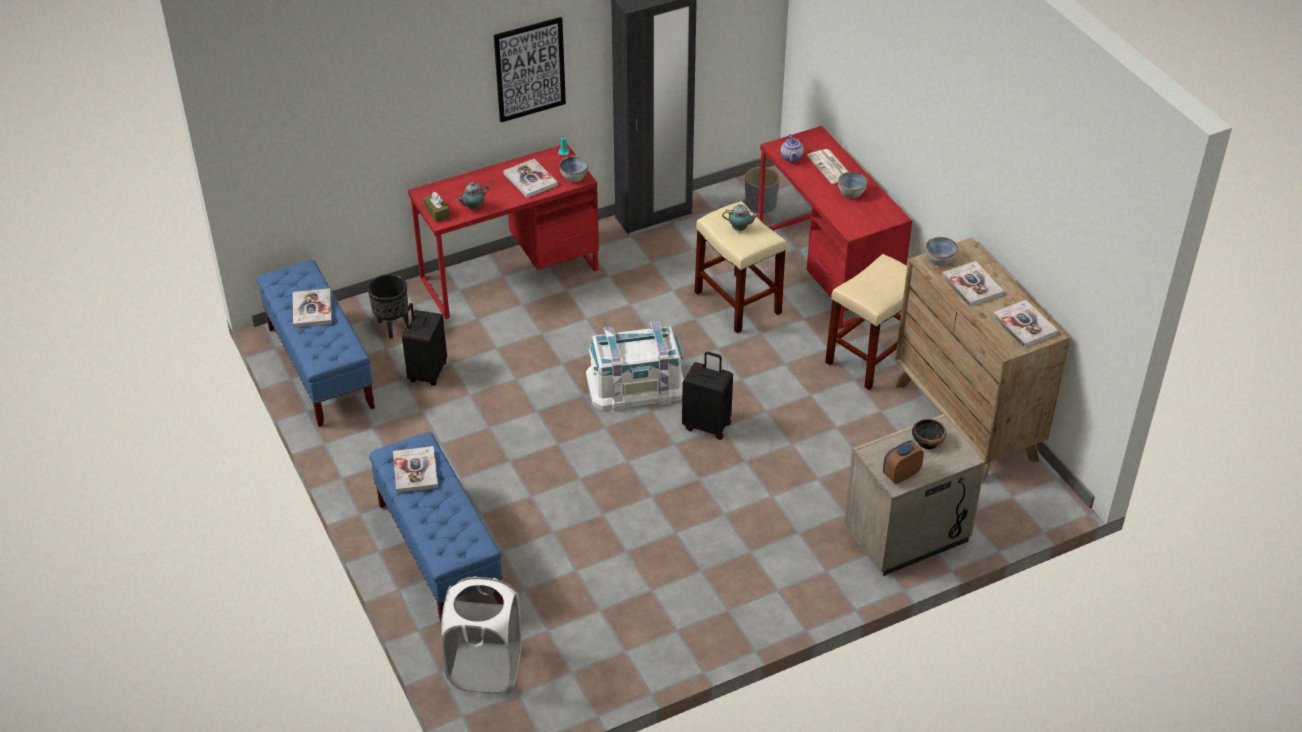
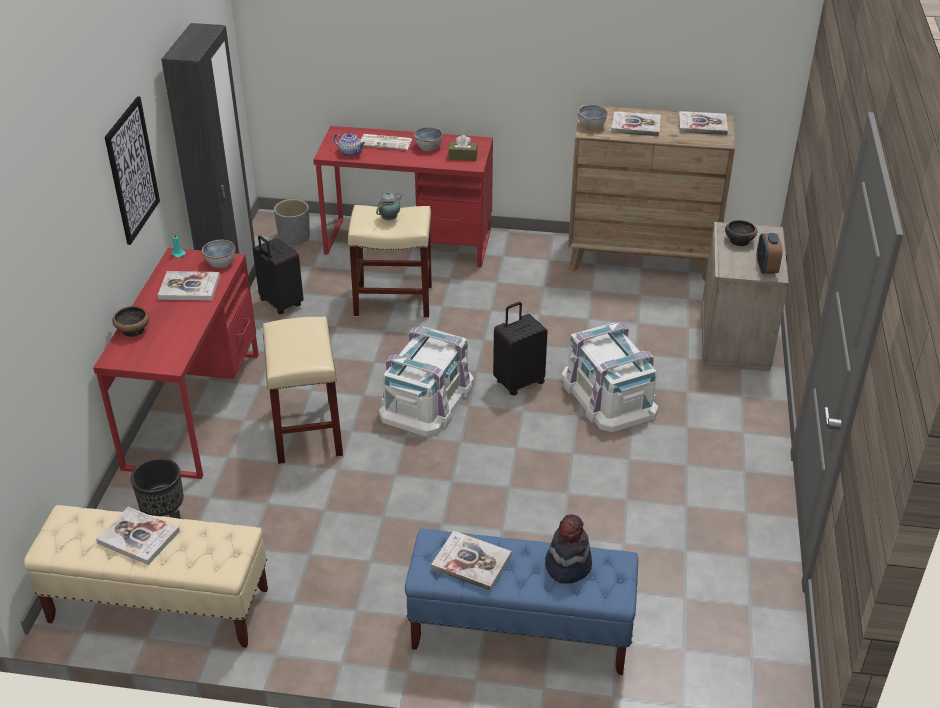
camera: 55 degrees left, 5 degrees down
blue bench [257,260,375,427] -> beige bench [24,505,268,648]
black suitcase [402,303,447,386] -> black suitcase moved to [253,235,304,314]
brown tissue box [423,192,450,223] -> brown tissue box moved to [448,135,478,161]
white laundry basket [441,576,522,694] -> none
teapot [456,182,489,209] -> none
beige stool [825,254,907,391] -> beige stool moved to [263,317,343,464]
none -> bowl [112,306,149,337]
none -> hat [545,514,592,584]
none -> white storage box [561,323,658,432]

